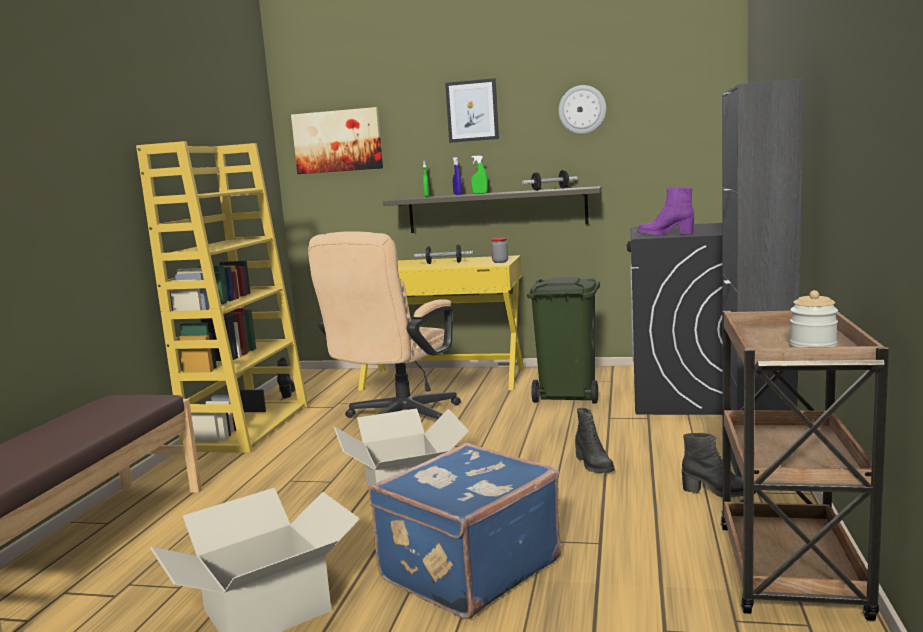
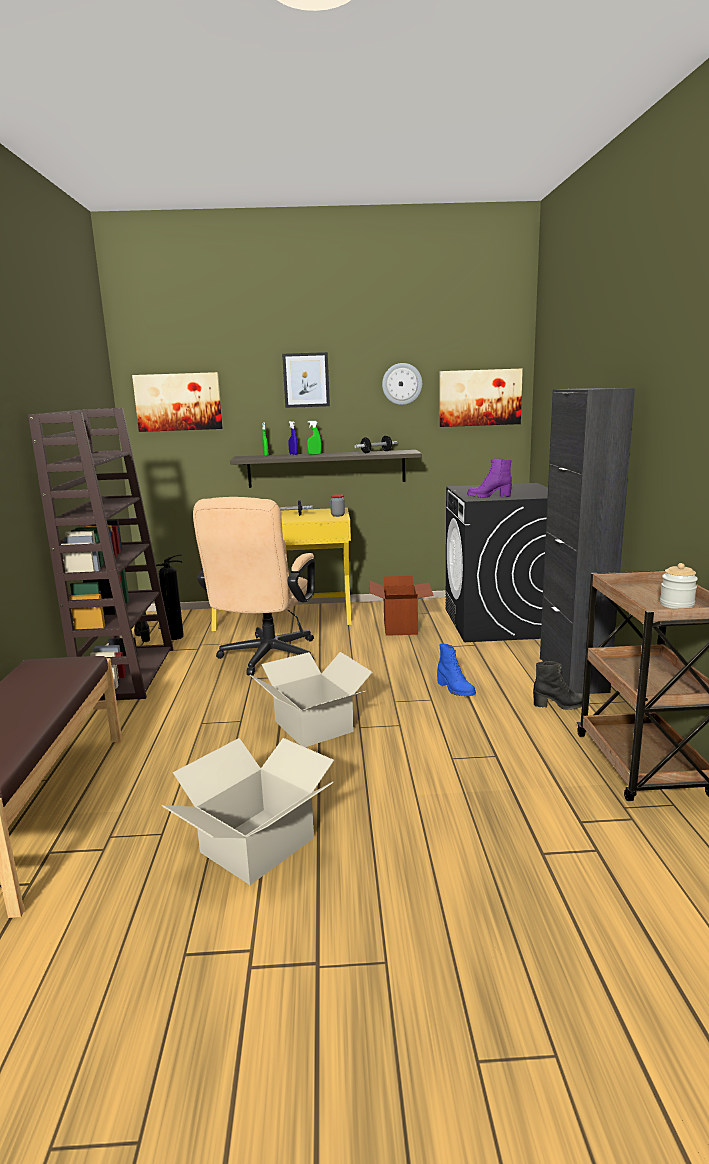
camera: 15 degrees left, 5 degrees up
yellow bookcase [136,141,308,453] -> brown bookcase [28,408,174,701]
blue suitcase [368,443,561,619] -> none
green trash can [527,277,600,403] -> cardboard box [369,576,434,636]
black boot [575,408,615,473] -> blue boot [437,644,476,696]
none -> fire extinguisher [156,554,184,640]
none -> picture [439,368,523,427]

